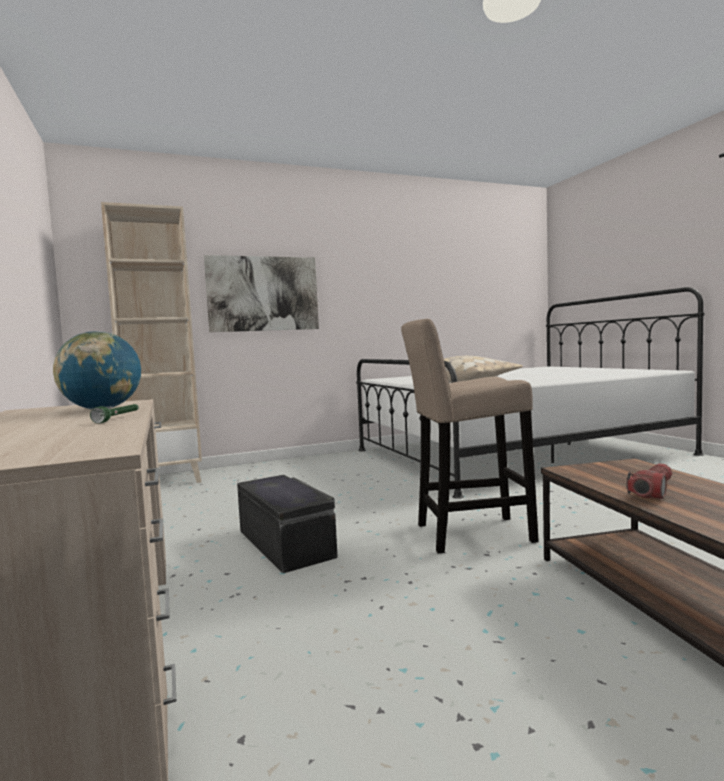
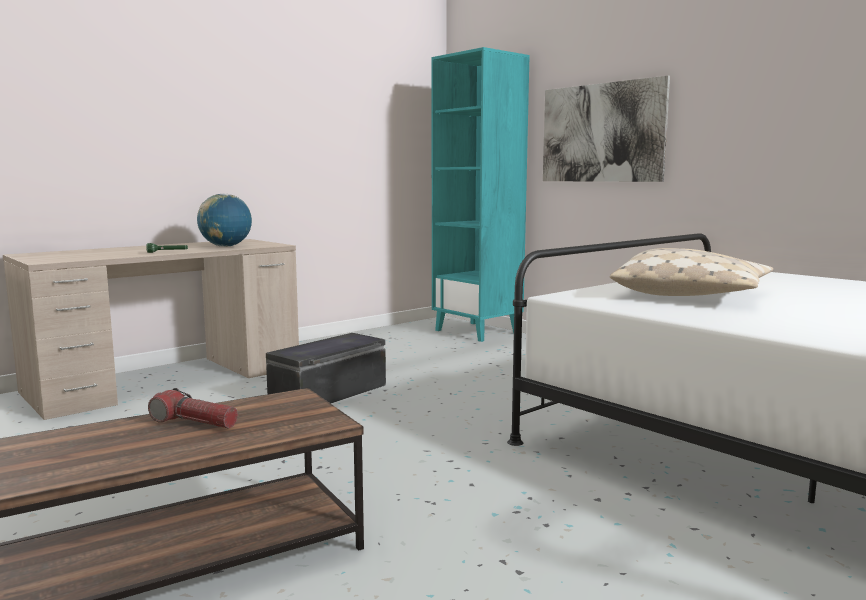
camera: 70 degrees right, 5 degrees up
beige bookcase [101,202,202,483] -> turquoise bookcase [432,47,530,342]
beige stool [401,319,539,554] -> none

